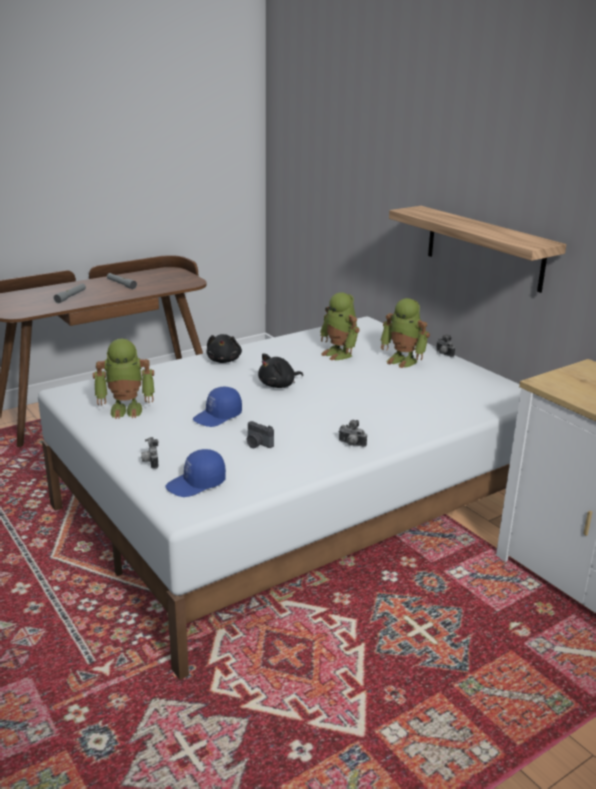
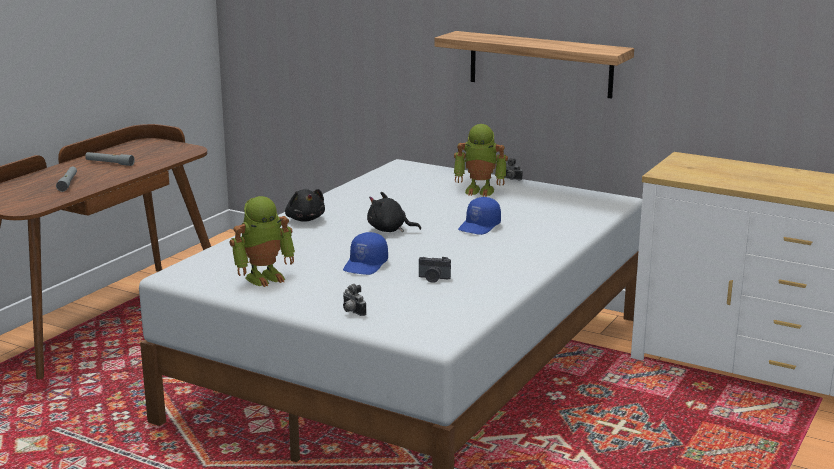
camera: 25 degrees left, 5 degrees down
blue cap [165,449,226,497] -> blue cap moved to [458,197,501,235]
black plush toy [258,353,303,388] -> black plush toy turned 75 degrees clockwise [367,192,421,232]
toy robot [320,292,360,360] -> none
camera [338,420,367,447] -> none

